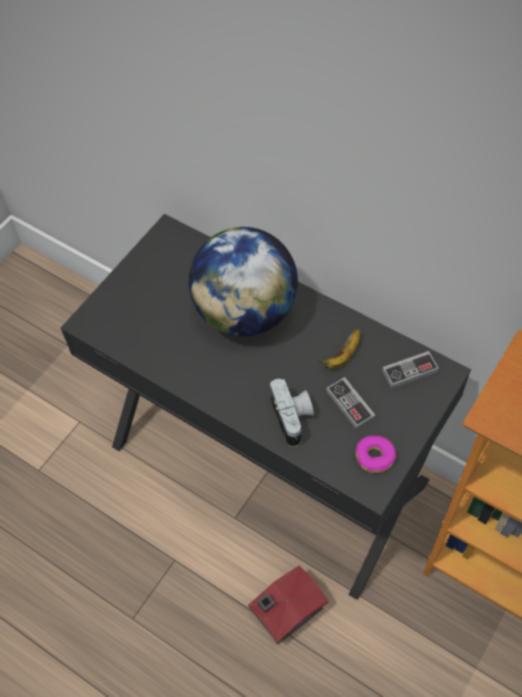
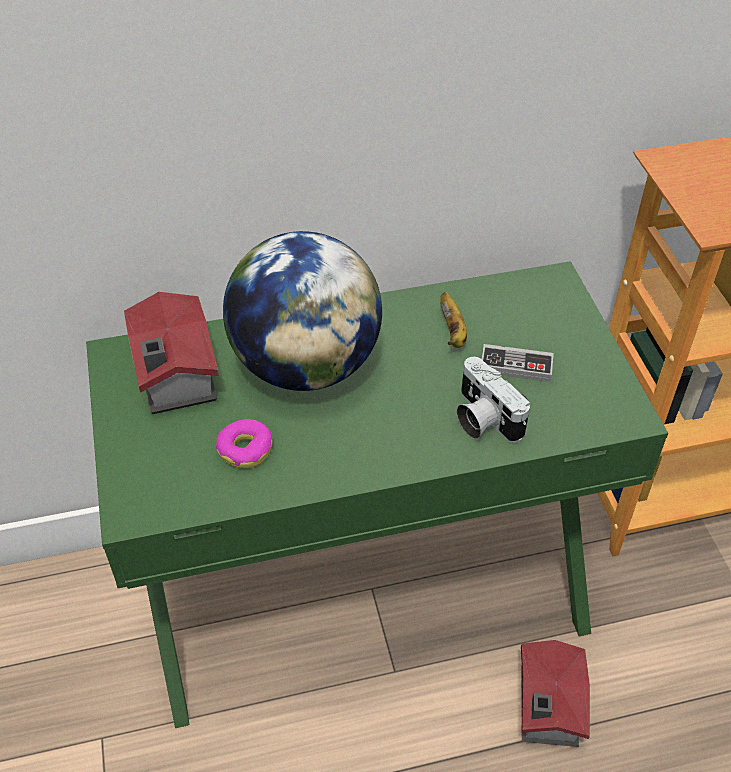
camera: 50 degrees left, 10 degrees down
black desk [61,214,471,600] -> green desk [86,261,668,728]
camera [269,379,314,447] -> camera turned 150 degrees counterclockwise [457,357,530,443]
donut [356,436,396,473] -> donut moved to [216,419,273,468]
game controller [382,351,439,389] -> none
none -> toy house [124,292,219,414]

